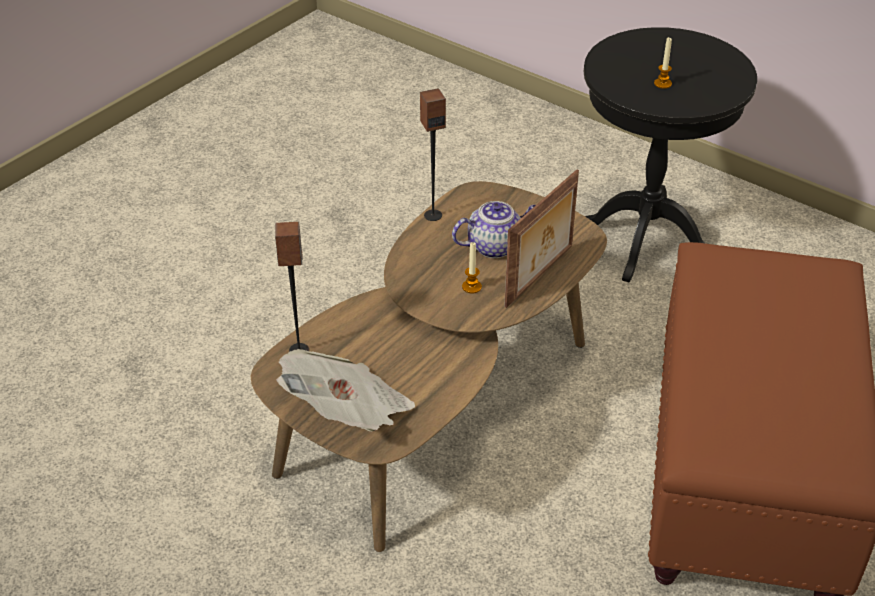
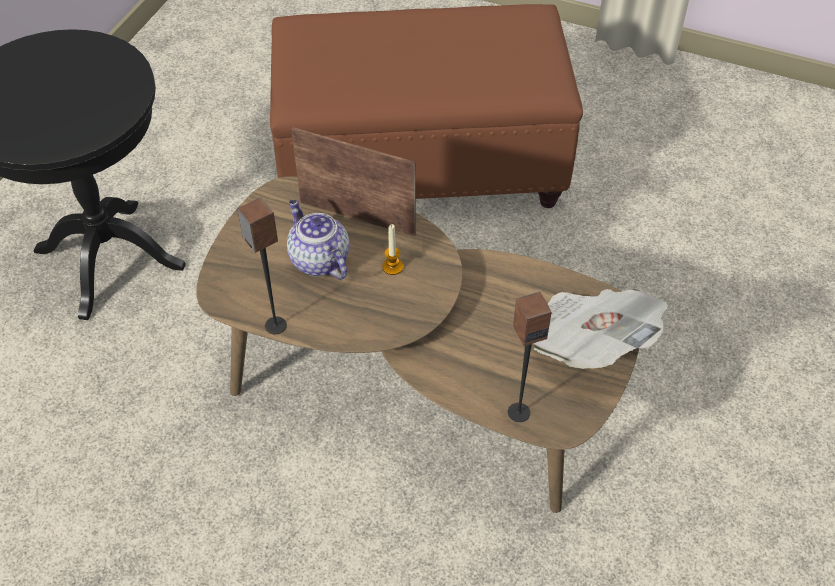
camera: 105 degrees left, 10 degrees up
candle [654,37,672,89] -> none

